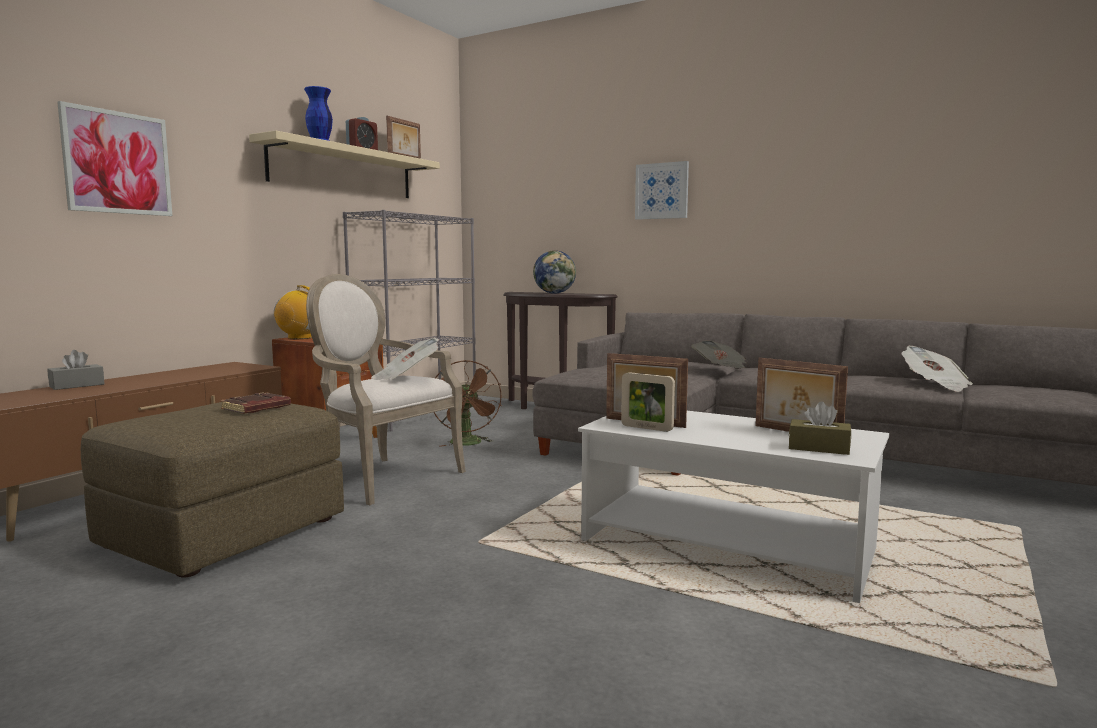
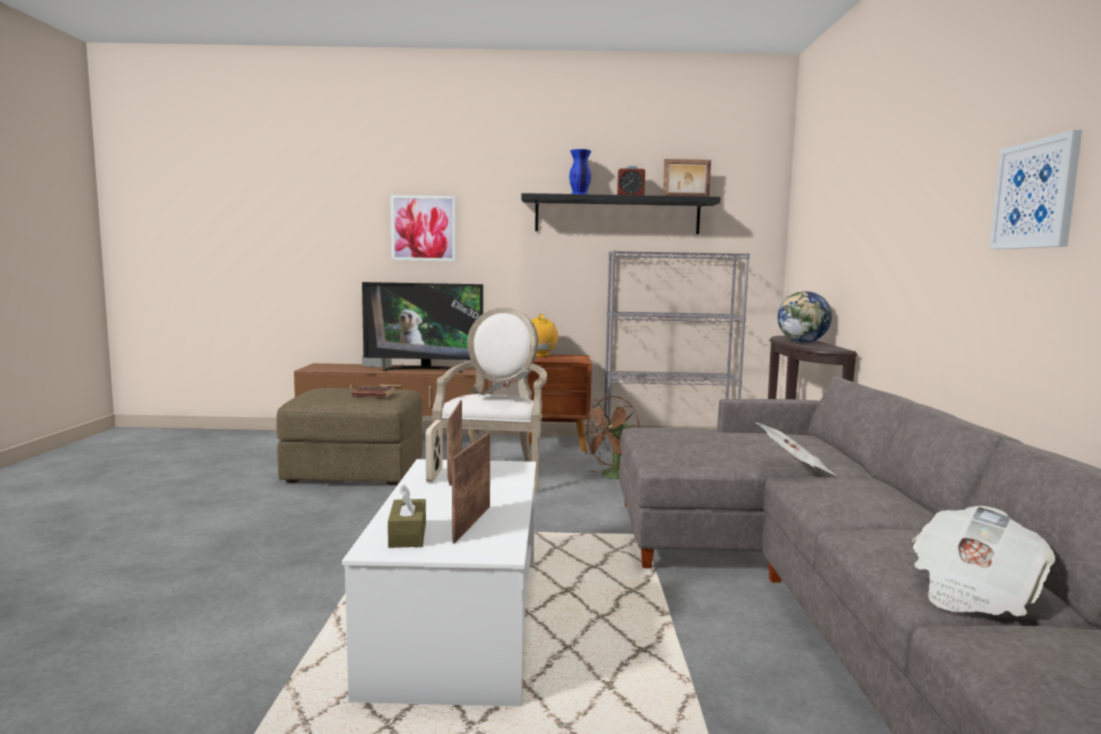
camera: 60 degrees right, 0 degrees up
beige shelf [249,130,440,198] -> black shelf [521,193,721,234]
picture [635,161,689,220] -> picture moved to [989,130,1082,249]
none -> television [362,282,483,373]

